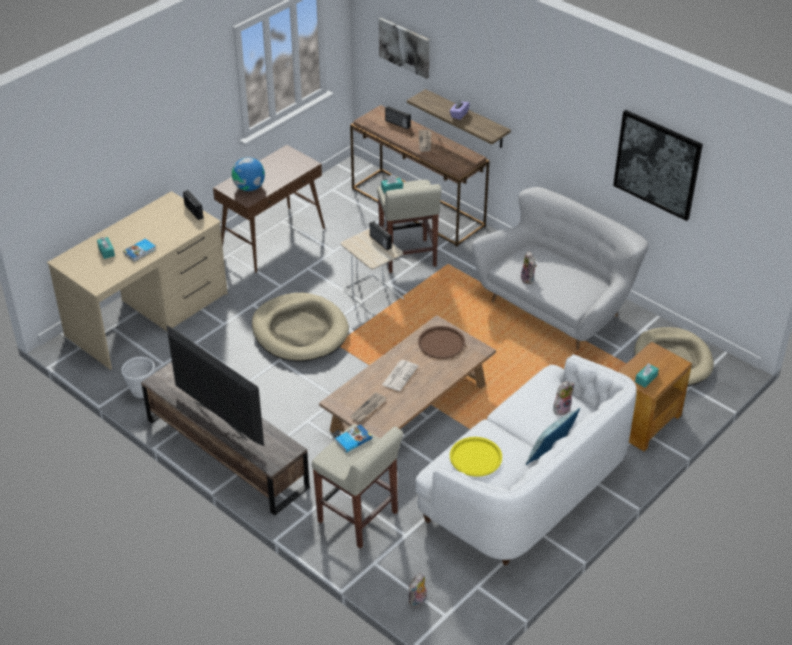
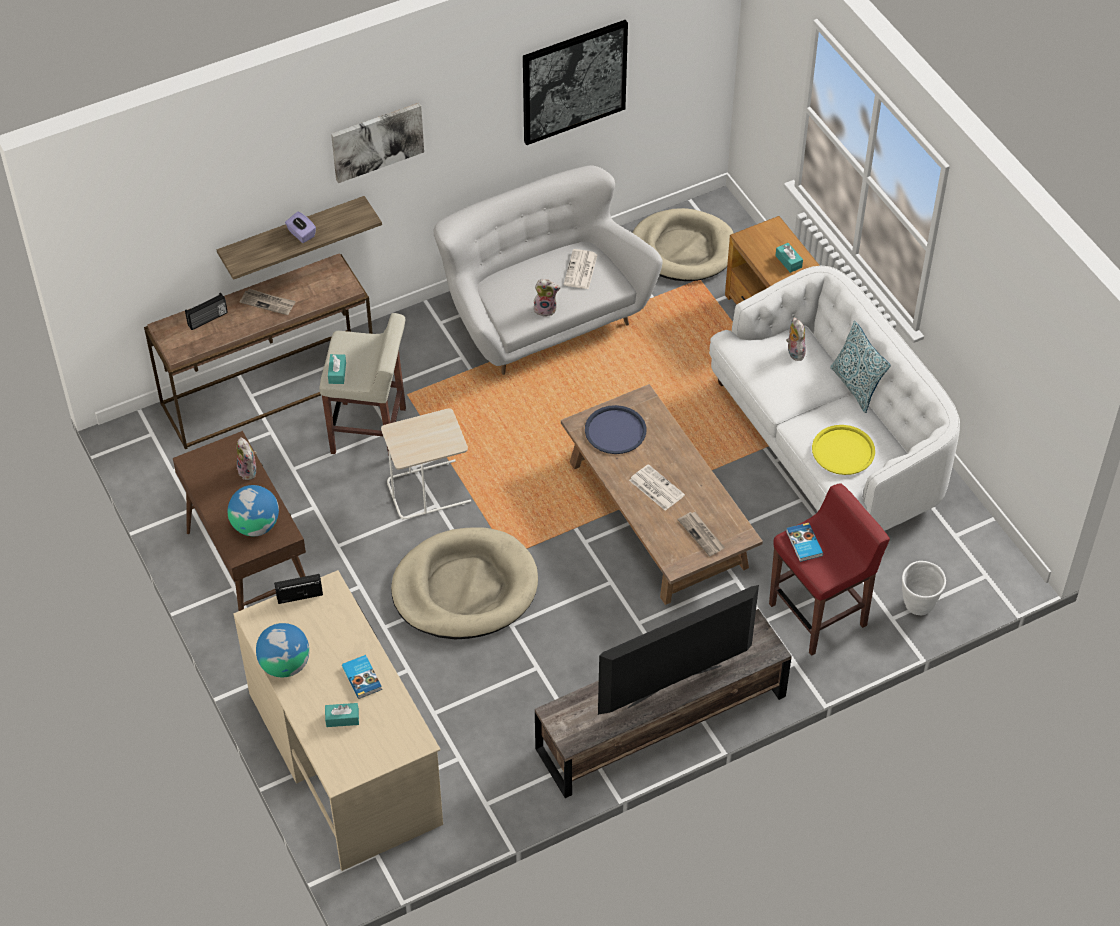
camera: 70 degrees left, 10 degrees up
white planter [121,357,155,398] -> white planter moved to [902,561,946,615]
beige stool [312,424,403,549] -> red stool [769,483,890,656]
radio [370,221,392,250] -> none
picture [379,18,430,79] -> picture moved to [331,103,424,183]
plush toy [409,573,427,607] -> plush toy moved to [237,437,257,480]
brown tray [418,326,465,359] -> blue tray [585,405,646,454]
none -> globe [256,623,309,677]
none -> newspaper [563,249,597,289]

